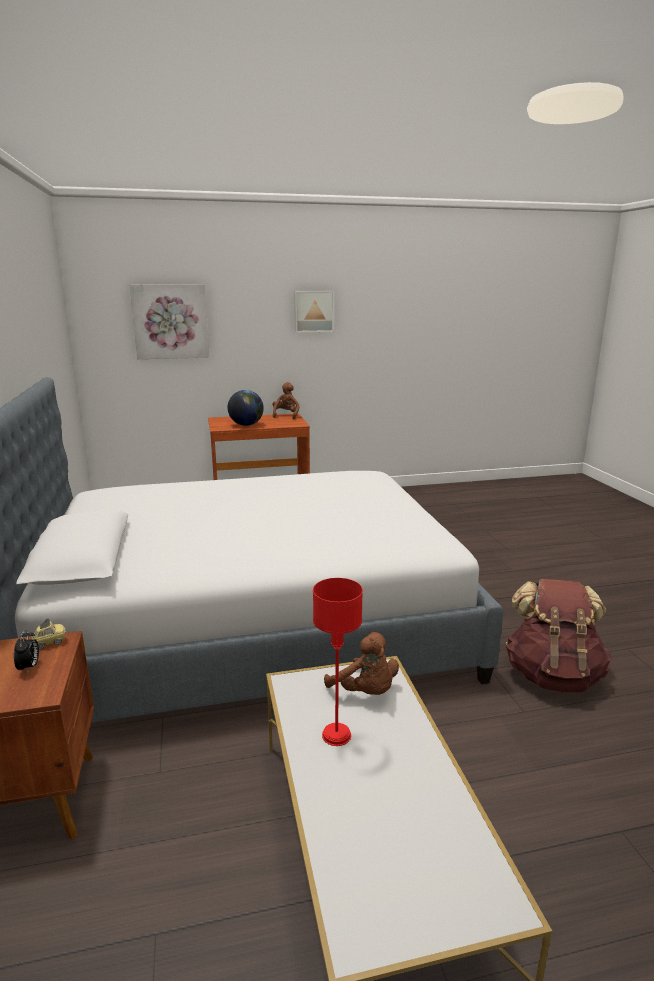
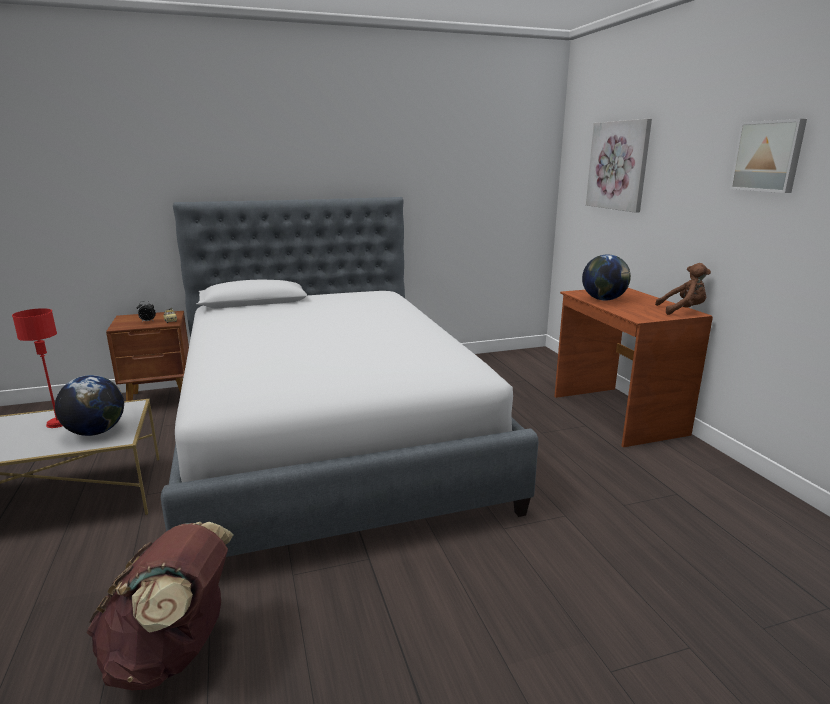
camera: 85 degrees right, 0 degrees up
brown plush toy [324,632,399,695] -> globe [55,375,124,436]

